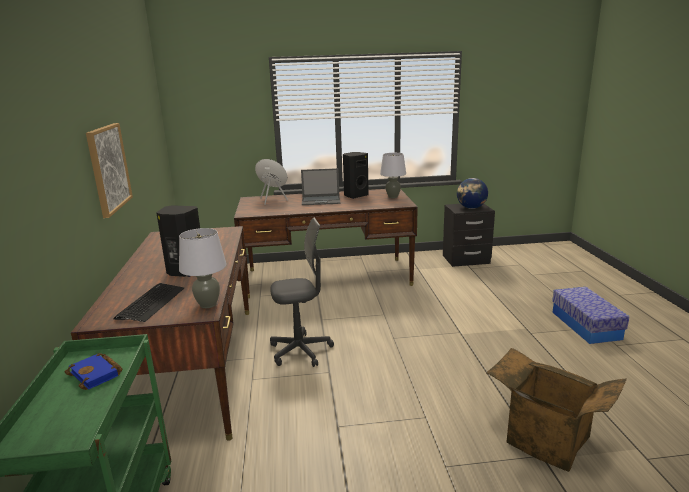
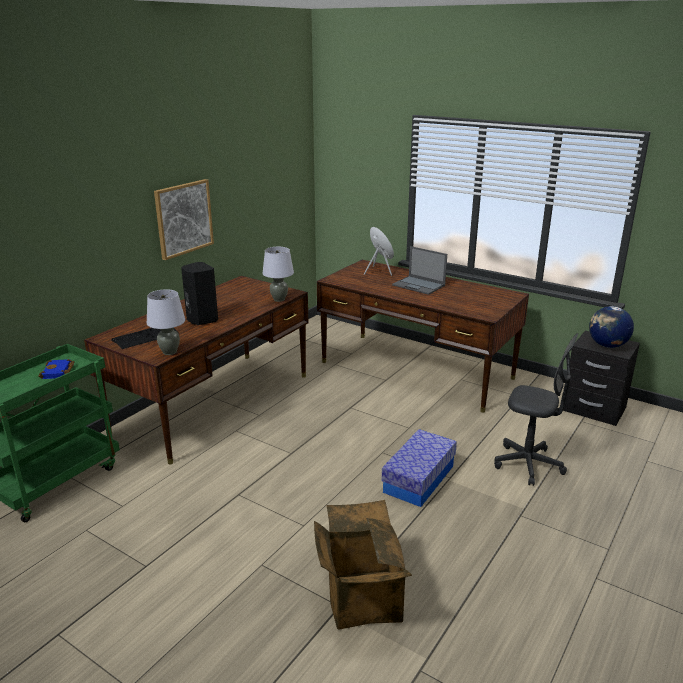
camera: 40 degrees right, 5 degrees up
grey office chair [270,217,334,367] -> grey office chair moved to [494,333,578,486]
black speaker [343,152,369,199] -> none
grey table lamp [380,153,406,198] -> grey table lamp moved to [262,247,294,302]
storage box [552,287,629,344] -> storage box moved to [381,429,457,507]

